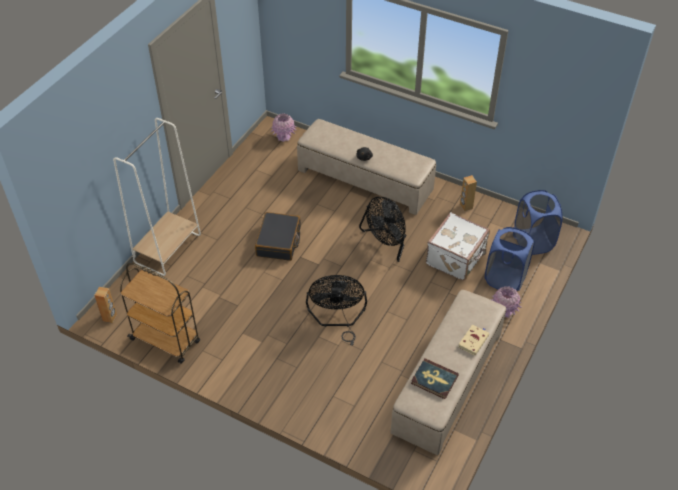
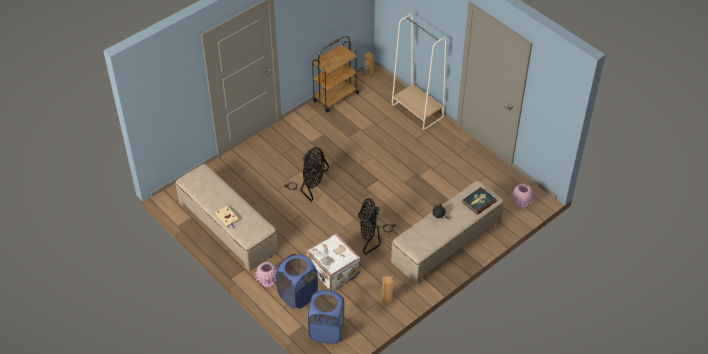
camera: 110 degrees right, 0 degrees up
black suitcase [255,212,301,261] -> none
black fan [359,197,407,262] -> black fan turned 75 degrees counterclockwise [358,198,397,255]
book [411,358,459,399] -> book moved to [462,187,497,215]

